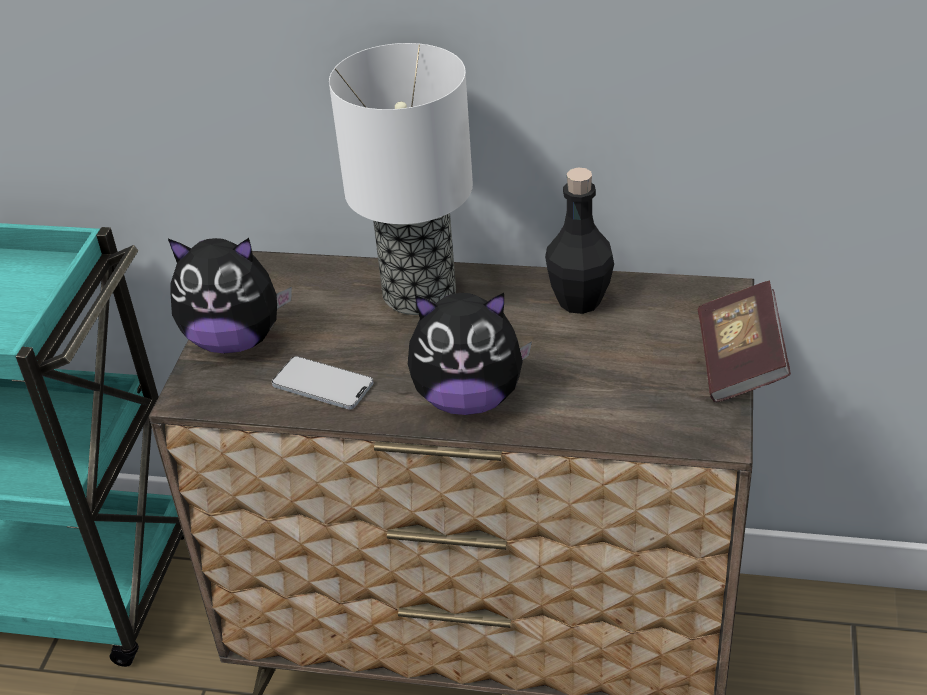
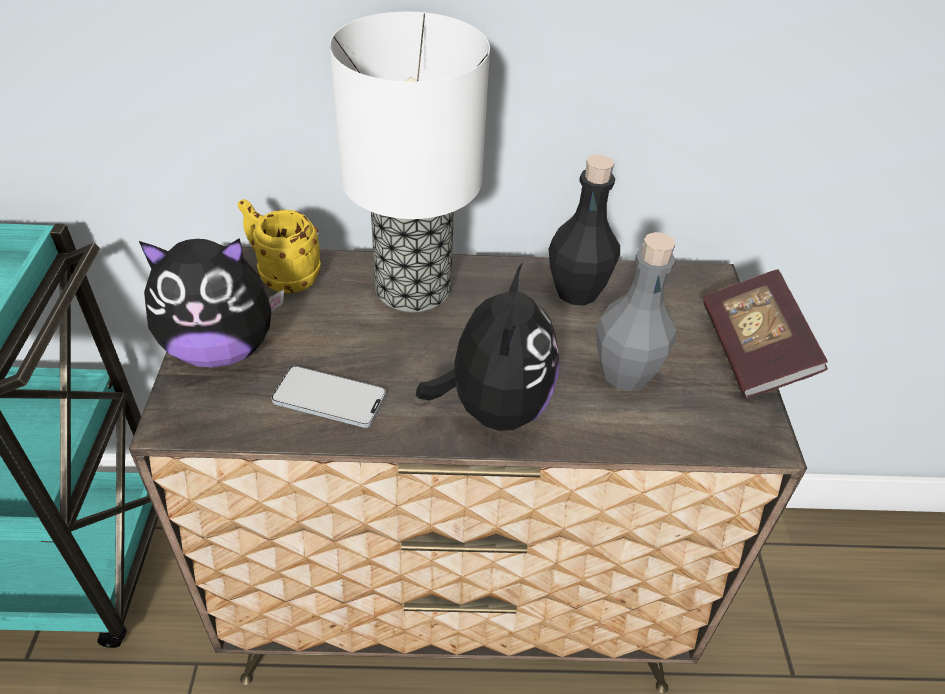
camera: 15 degrees left, 5 degrees up
plush toy [408,293,532,415] -> plush toy turned 75 degrees counterclockwise [416,263,559,431]
none -> yellow mug [238,199,321,293]
none -> grey bottle [596,232,677,391]

